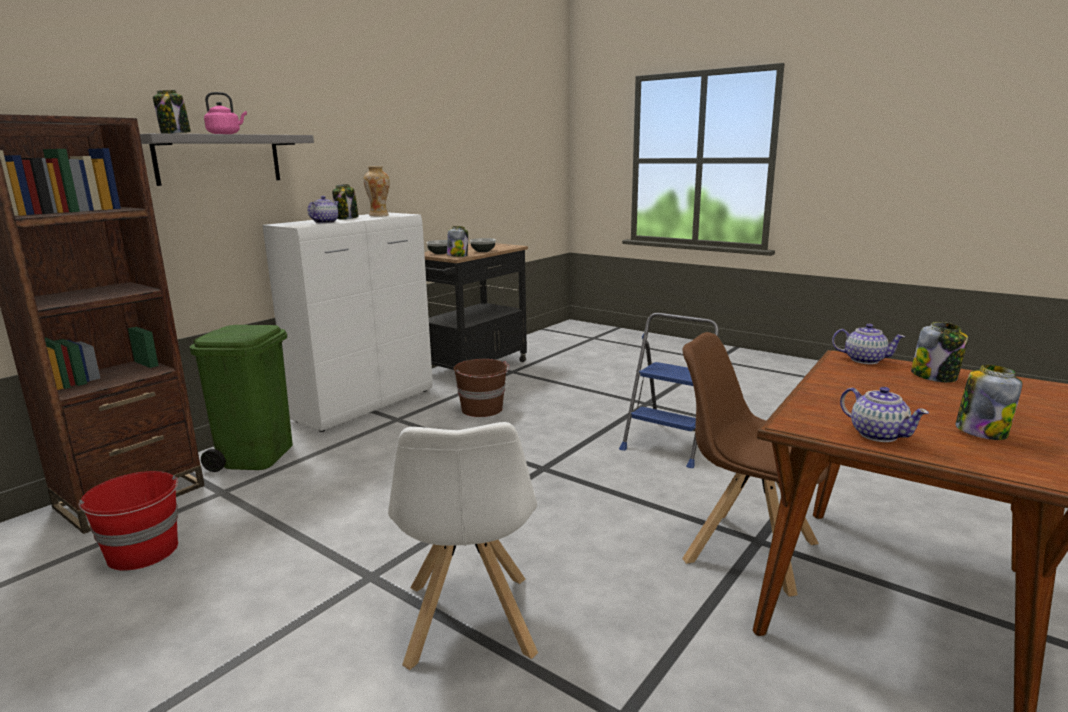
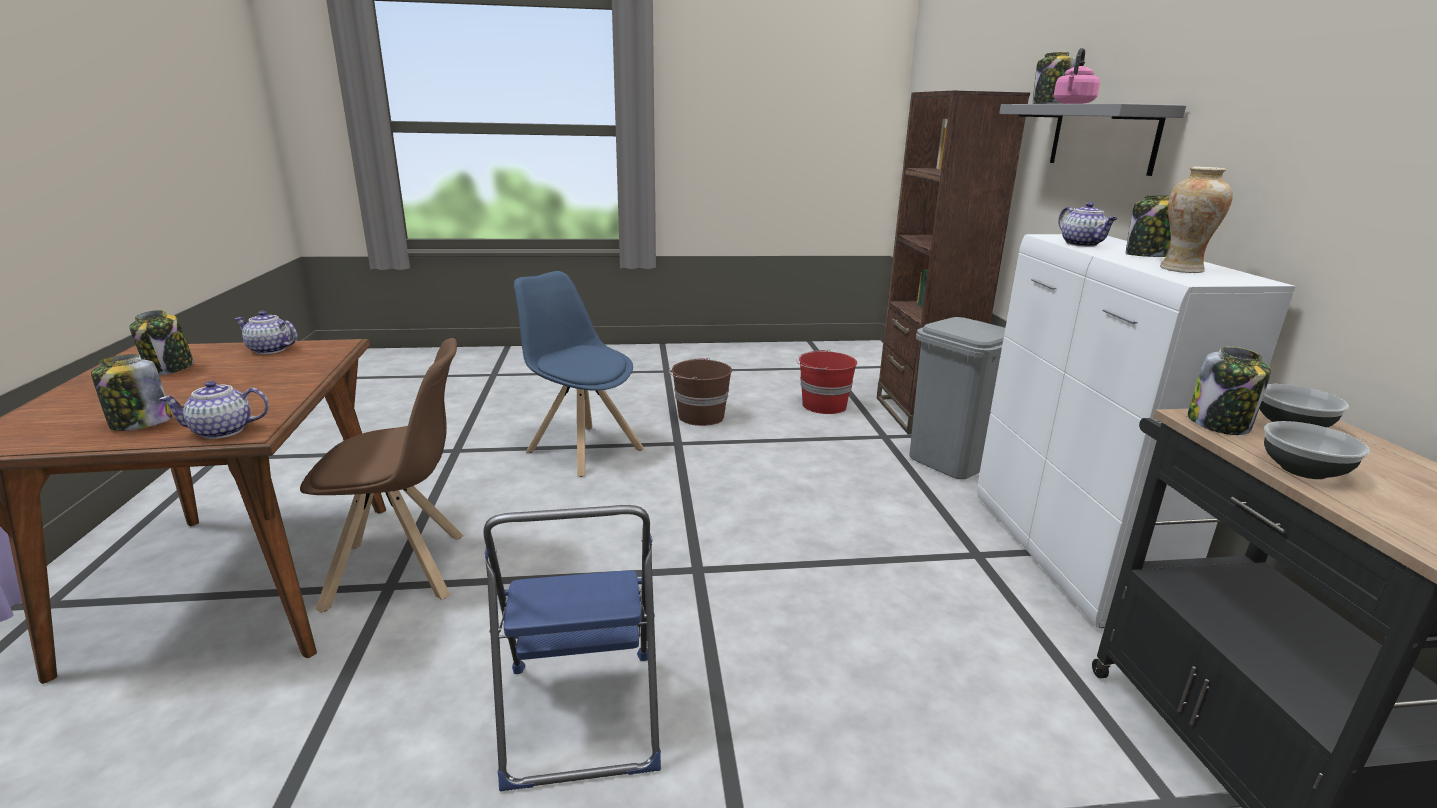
camera: 135 degrees right, 5 degrees up
green trash can [190,325,293,472] -> grey trash can [909,317,1005,479]
white chair [388,422,538,670] -> blue chair [514,271,644,477]
brown bucket [454,359,509,417] -> brown bucket moved to [669,358,732,426]

